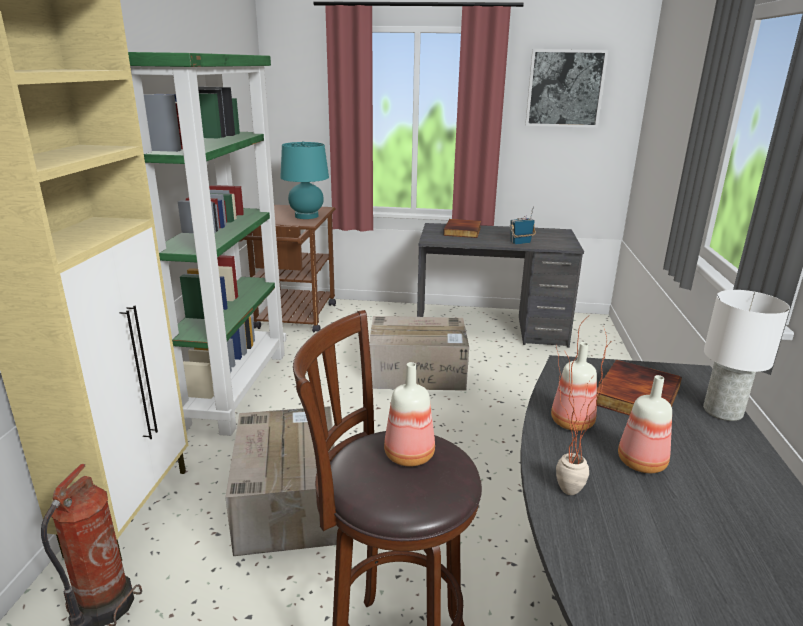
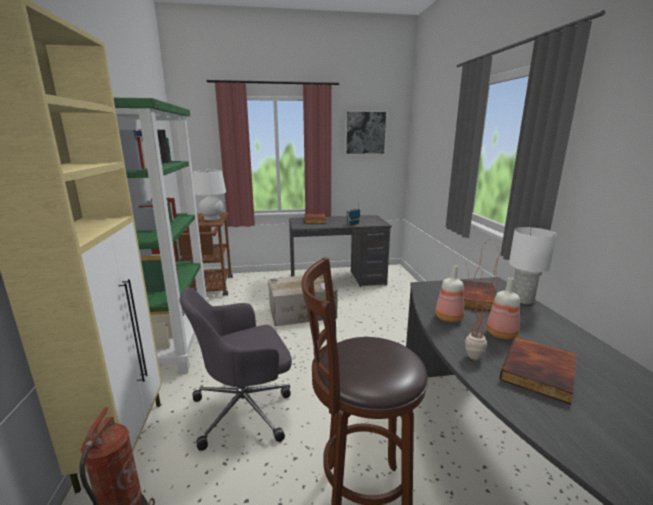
camera: 15 degrees left, 5 degrees down
cardboard box [225,406,338,556] -> grey office chair [180,287,292,451]
turquoise table lamp [280,141,329,219] -> white table lamp [193,169,226,220]
bottle [384,362,435,466] -> none
none -> book [499,337,577,405]

